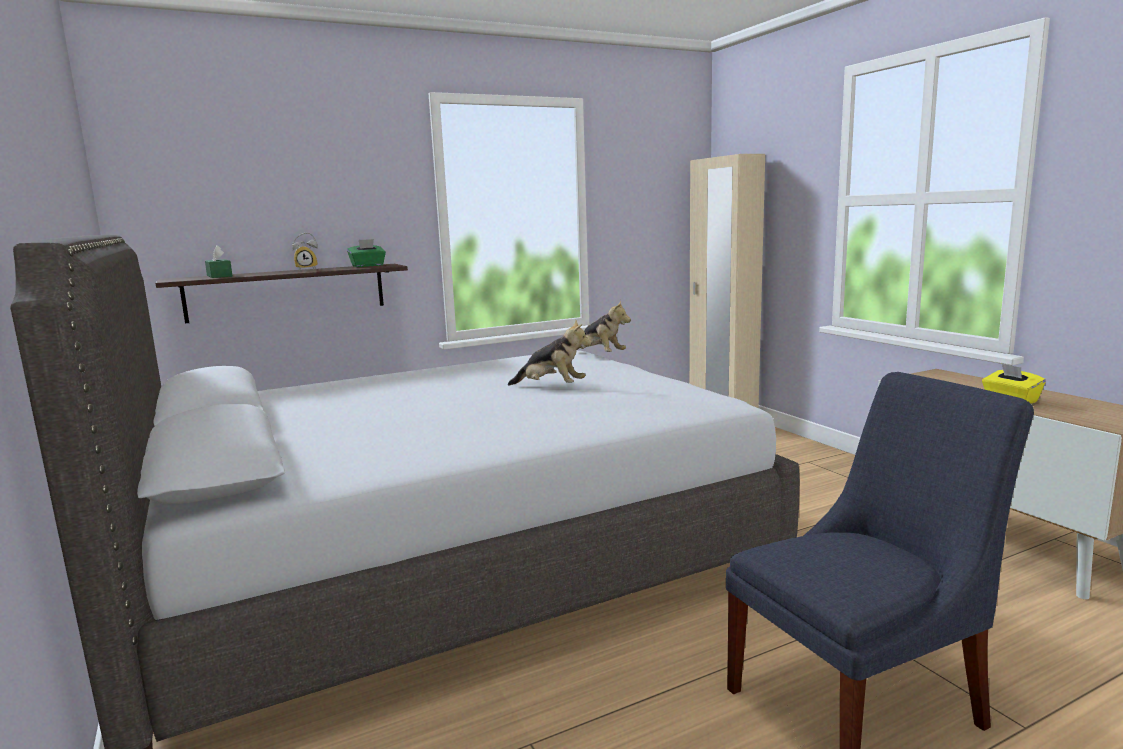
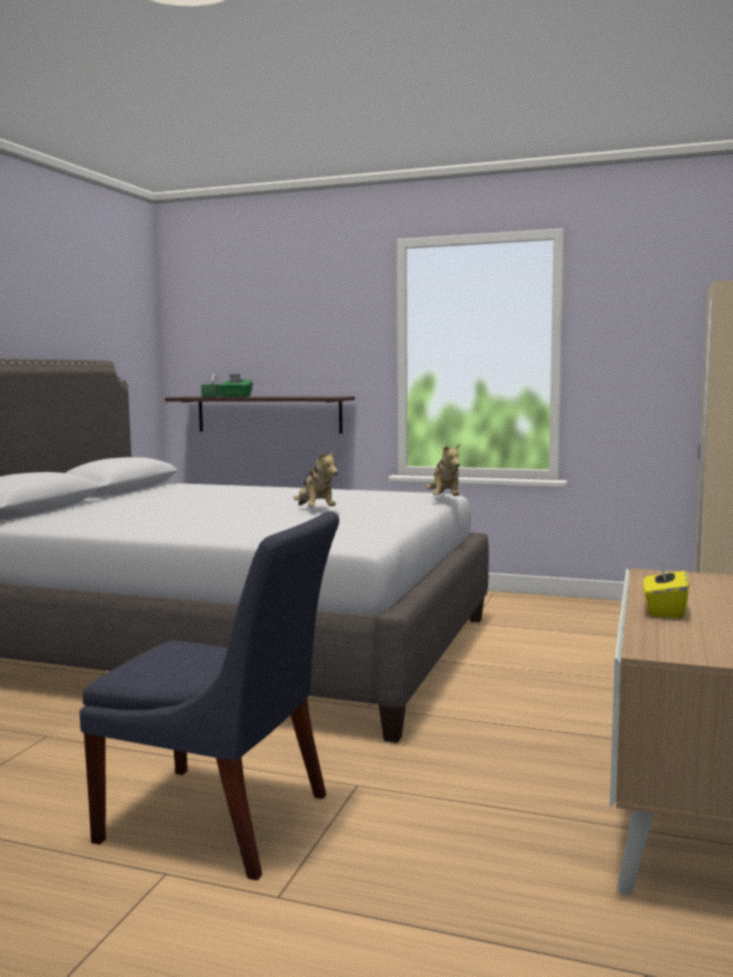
camera: 45 degrees right, 5 degrees down
alarm clock [292,233,318,270] -> none
green tissue box [347,239,386,267] -> green tissue box moved to [219,374,253,397]

